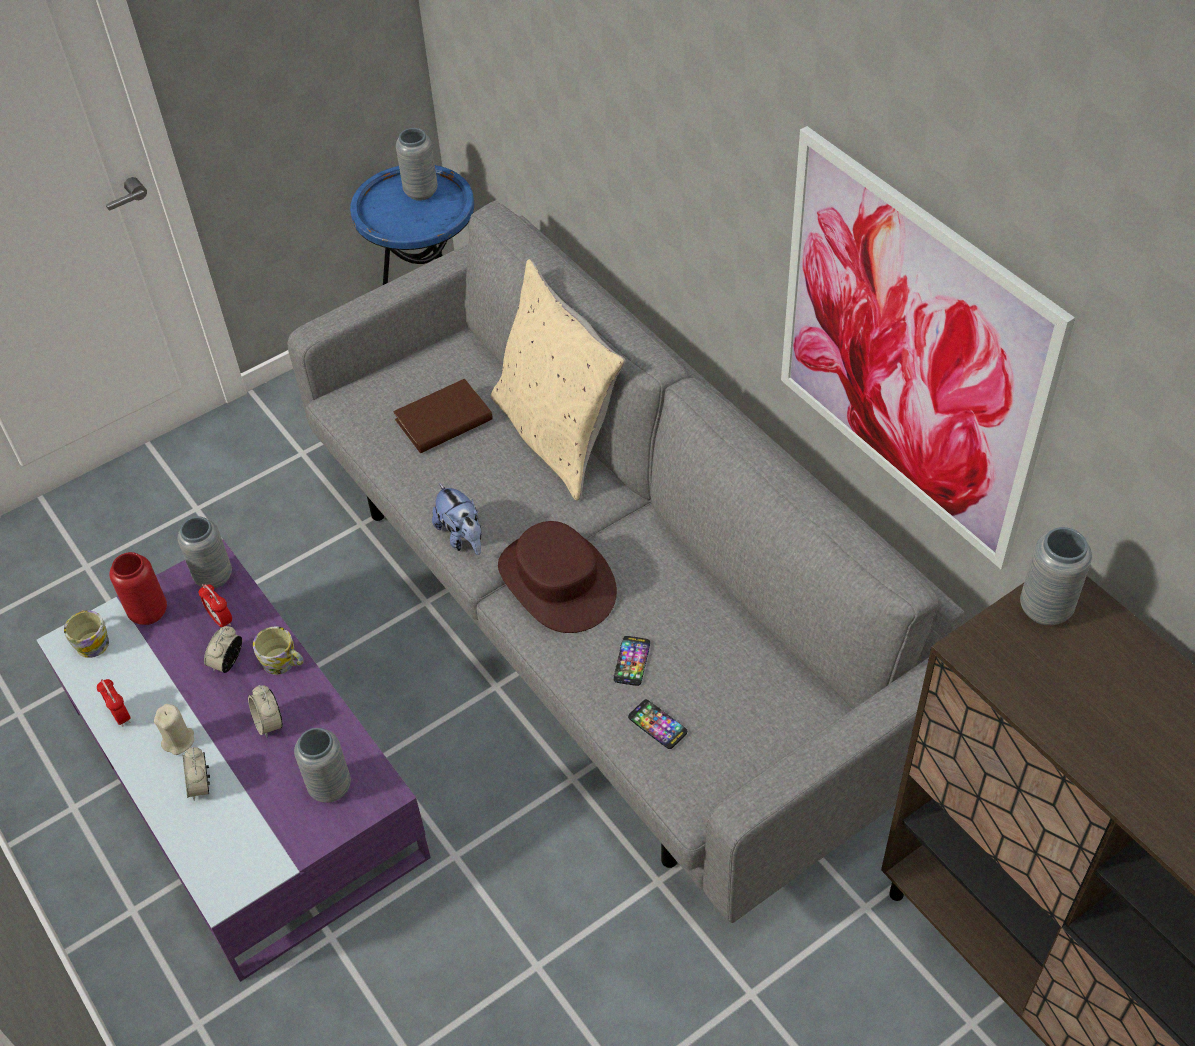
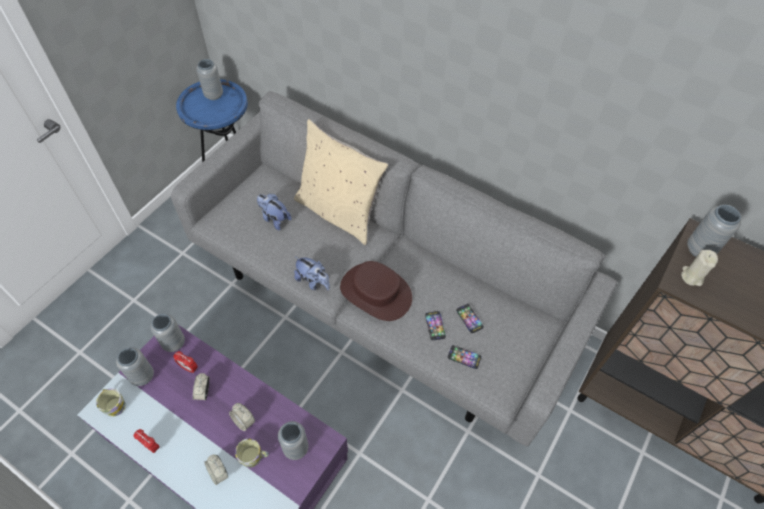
camera: 25 degrees left, 5 degrees up
red vase [109,552,167,625] -> grey vase [116,348,154,386]
beige candle [154,704,194,755] -> beige candle moved to [681,250,718,286]
mug [253,627,304,675] -> mug moved to [235,439,269,468]
brown book [393,379,493,453] -> plush toy [257,193,292,230]
picture [781,126,1075,570] -> none
none -> phone [456,304,484,333]

